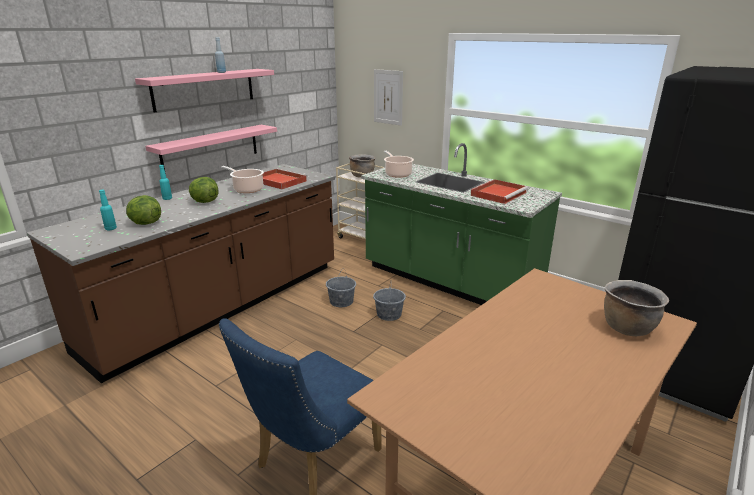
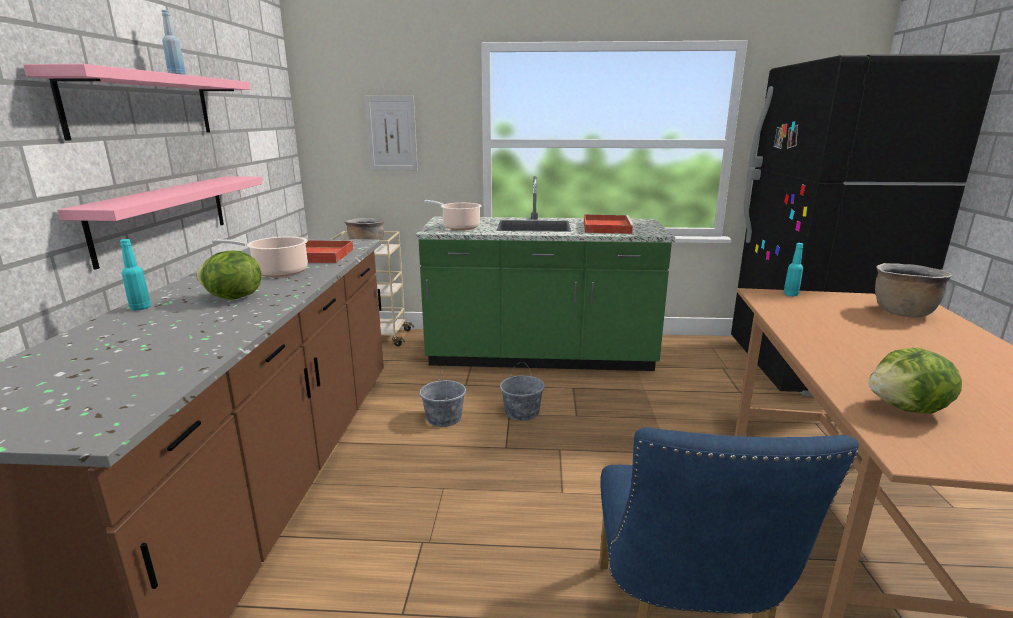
camera: 35 degrees left, 5 degrees down
turquoise bottle [99,190,117,230] -> turquoise bottle moved to [783,243,804,296]
lettuce [126,195,161,225] -> lettuce moved to [868,348,962,414]

